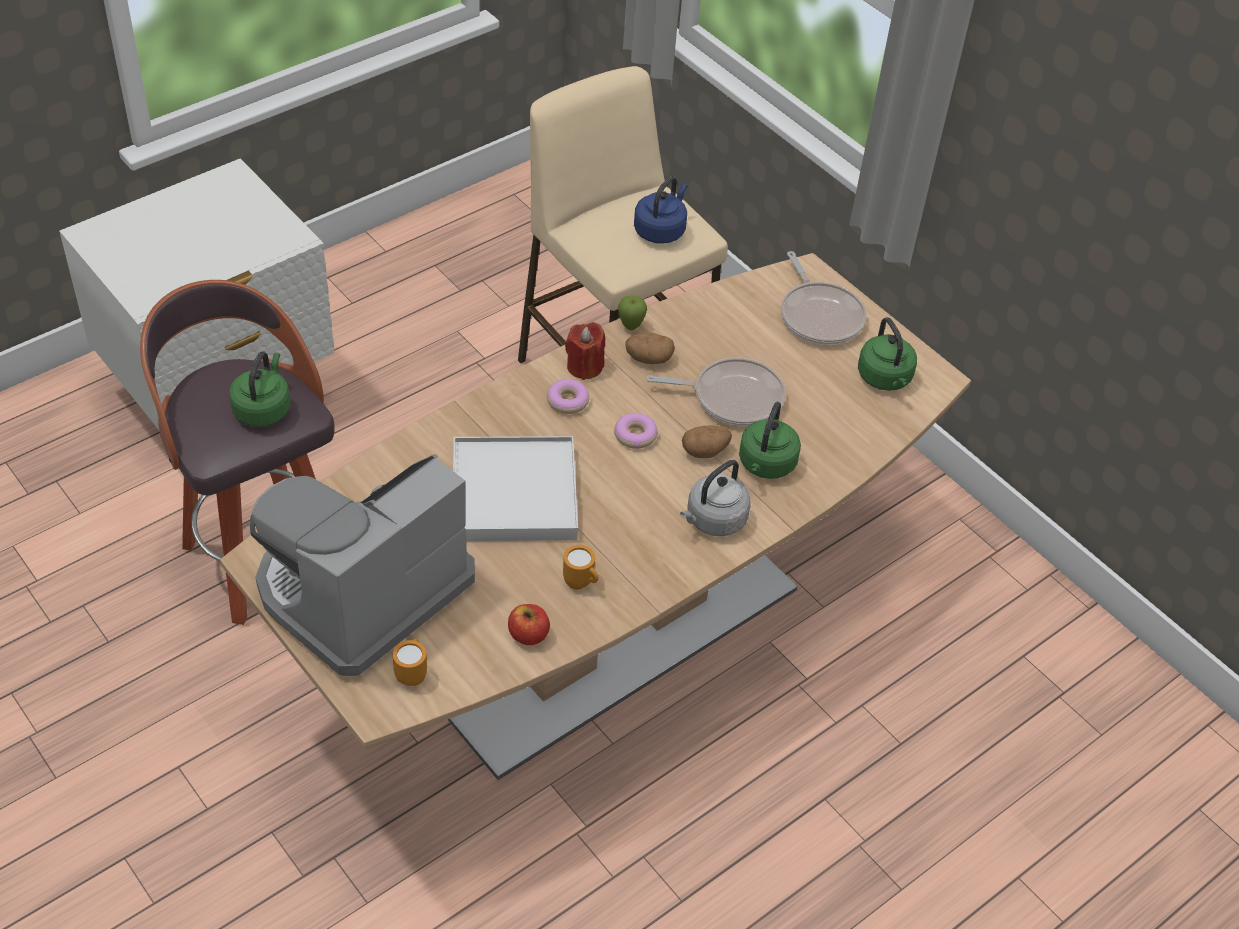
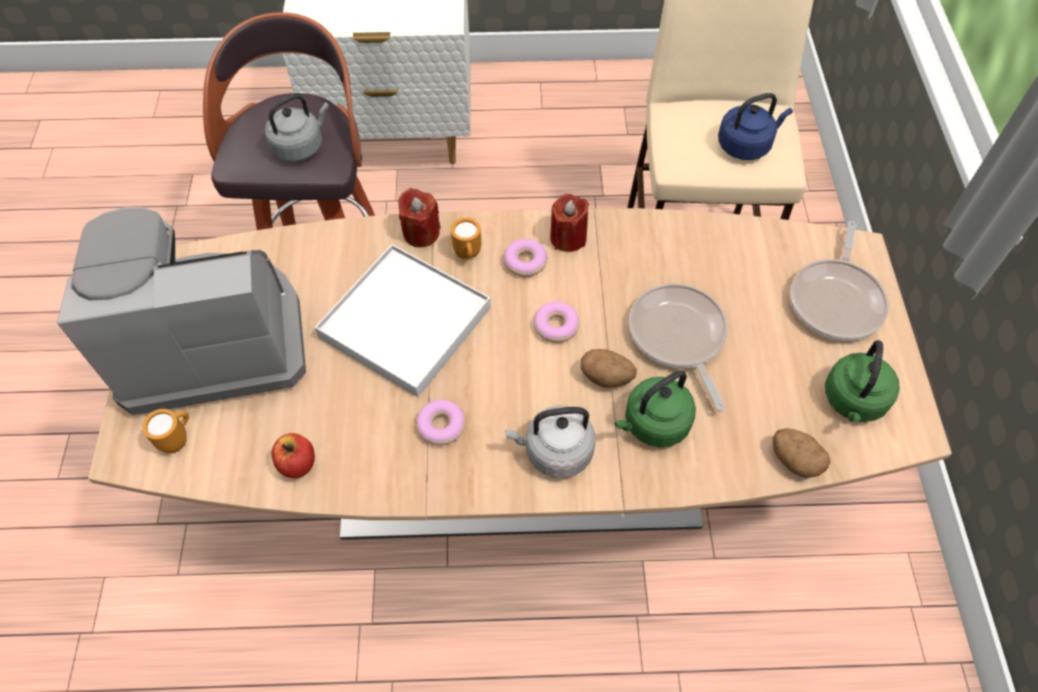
camera: 40 degrees right, 10 degrees up
green kettle [229,351,291,427] -> grey kettle [265,94,329,162]
orange mug [563,545,598,590] -> orange mug moved to [451,218,481,259]
apple [618,296,647,330] -> none
potato [625,333,675,365] -> potato moved to [773,428,831,478]
frying pan [646,358,786,426] -> frying pan turned 150 degrees counterclockwise [629,283,728,412]
none -> red candle [399,188,440,247]
none -> donut [416,400,465,445]

